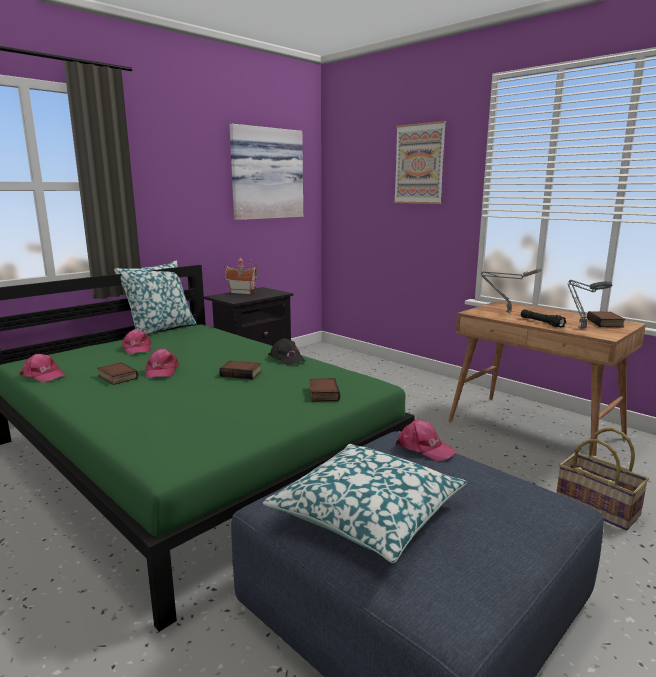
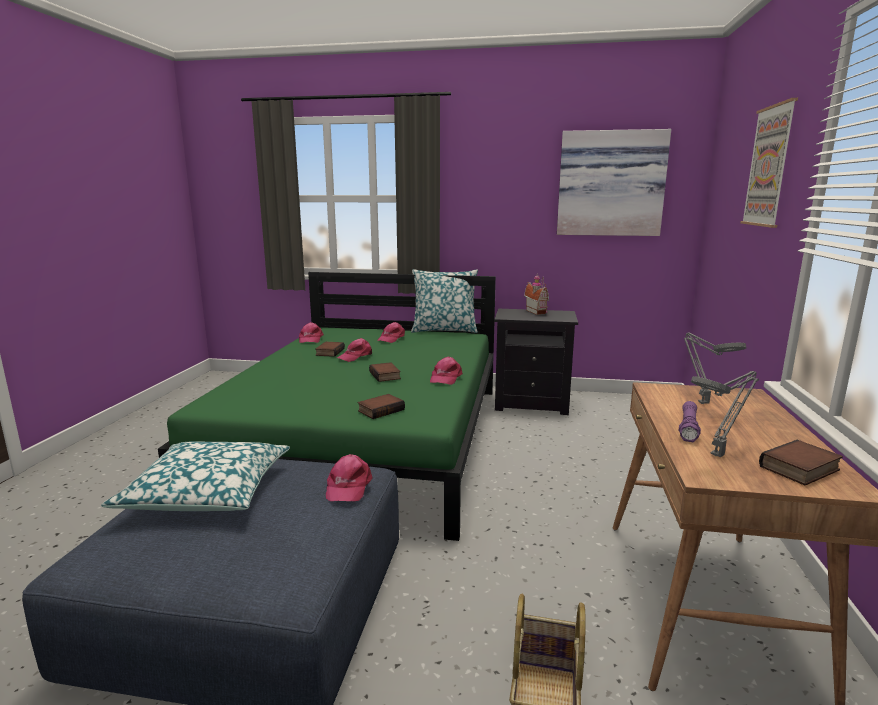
camera: 55 degrees right, 0 degrees up
black cap [268,338,306,365] -> pink cap [430,356,463,385]
black flashlight [521,309,567,327] -> purple flashlight [679,401,701,442]

